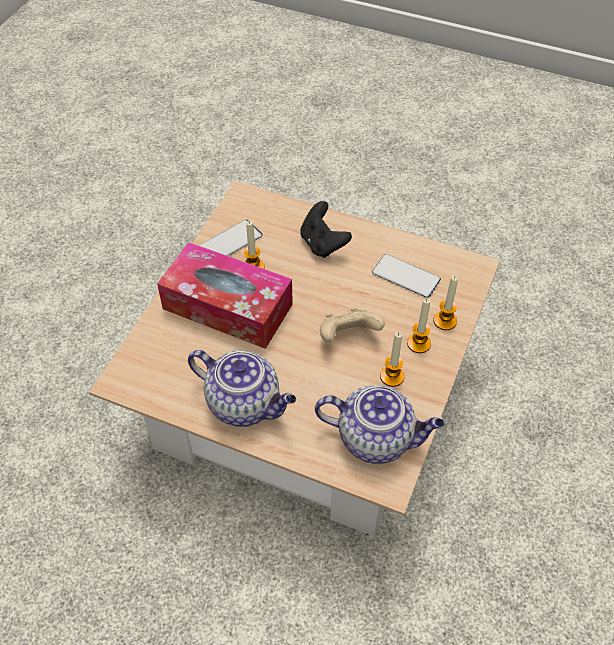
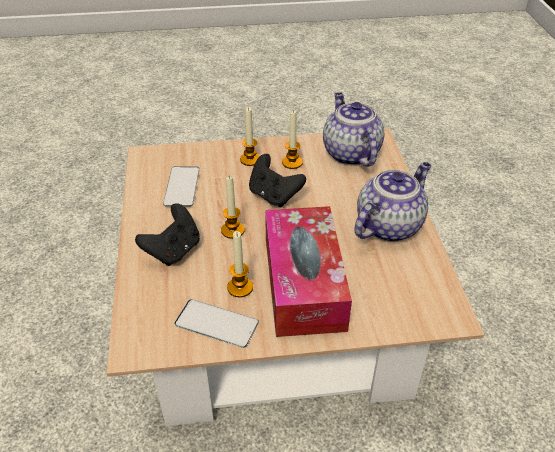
camera: 120 degrees left, 10 degrees down
teapot [188,350,296,427] -> teapot turned 45 degrees clockwise [354,162,431,242]
beige game controller [320,308,385,342] -> black game controller [249,154,306,208]
candle [433,275,458,330] -> candle moved to [221,176,245,239]

